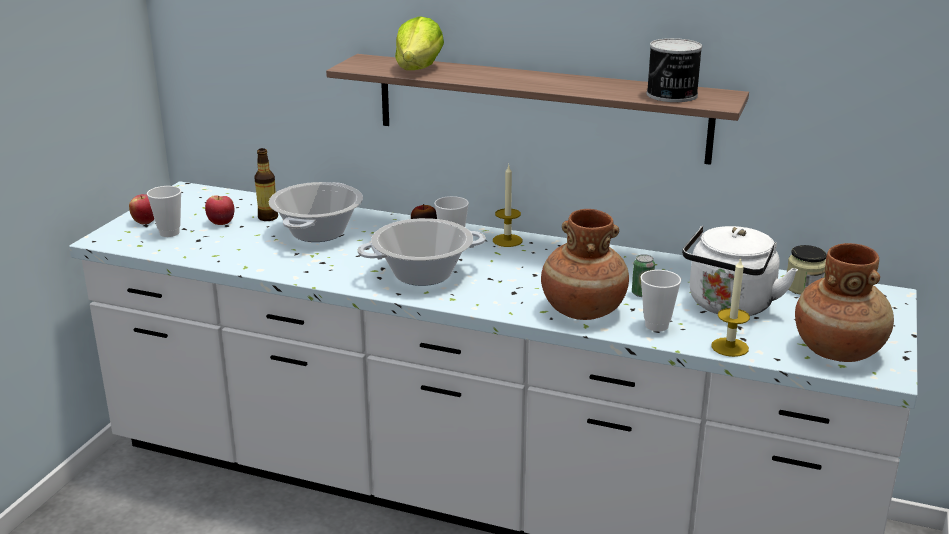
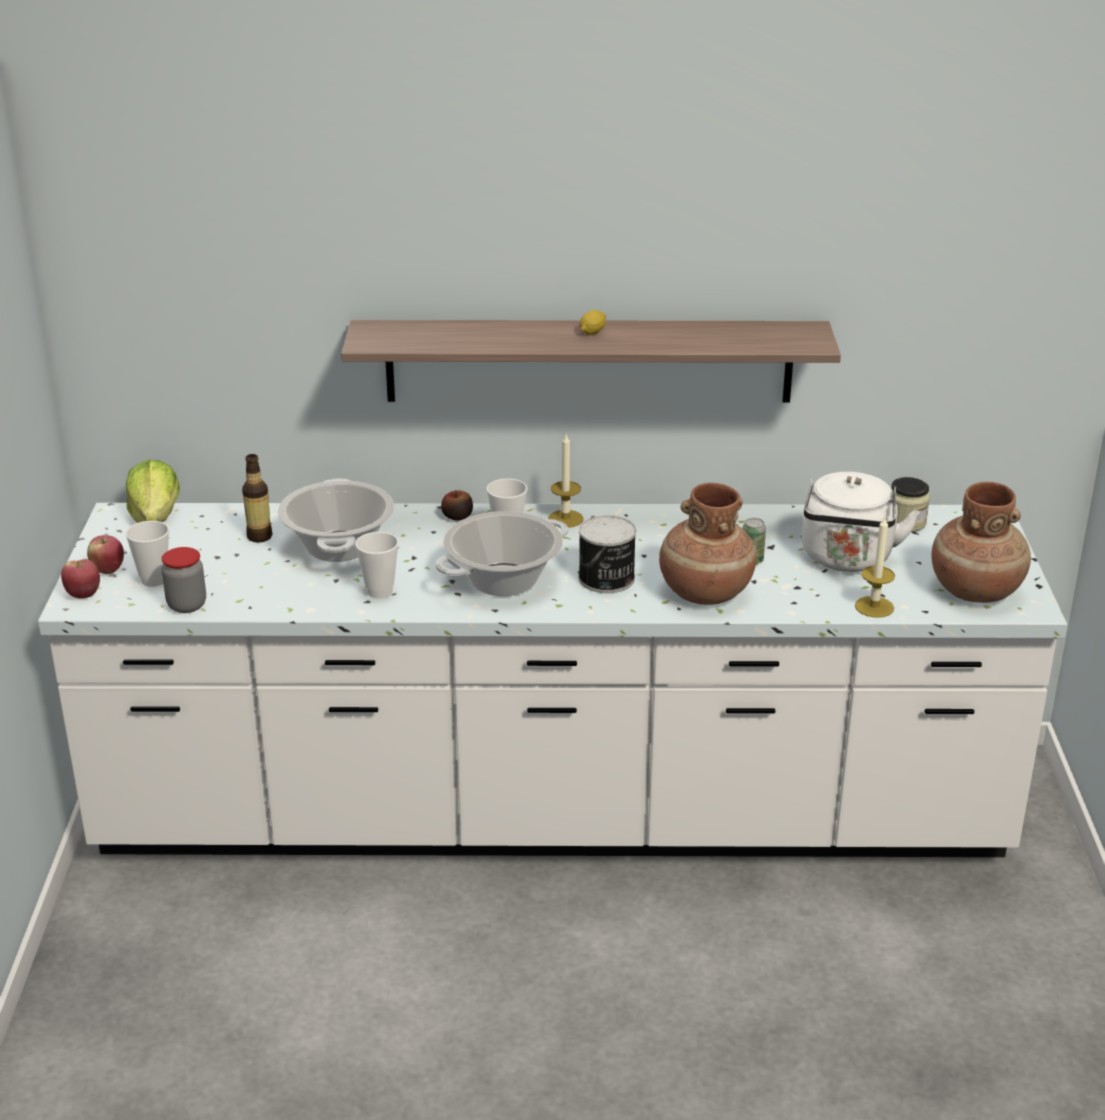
camera: 20 degrees left, 5 degrees up
apple [205,195,234,225] -> apple moved to [61,559,100,599]
lettuce [395,16,444,70] -> lettuce moved to [126,460,180,523]
cup [640,270,681,332] -> cup moved to [355,532,399,599]
can [647,38,702,102] -> can moved to [578,515,636,593]
none -> jar [162,547,206,613]
none -> lemon [580,310,606,335]

